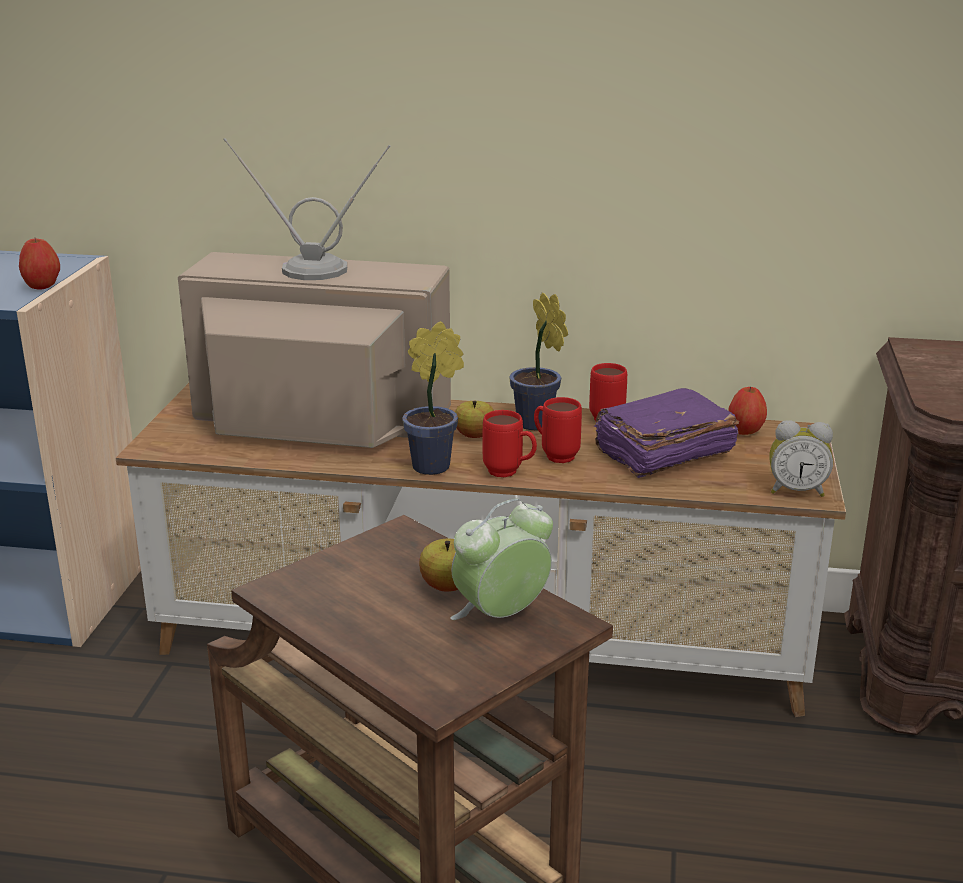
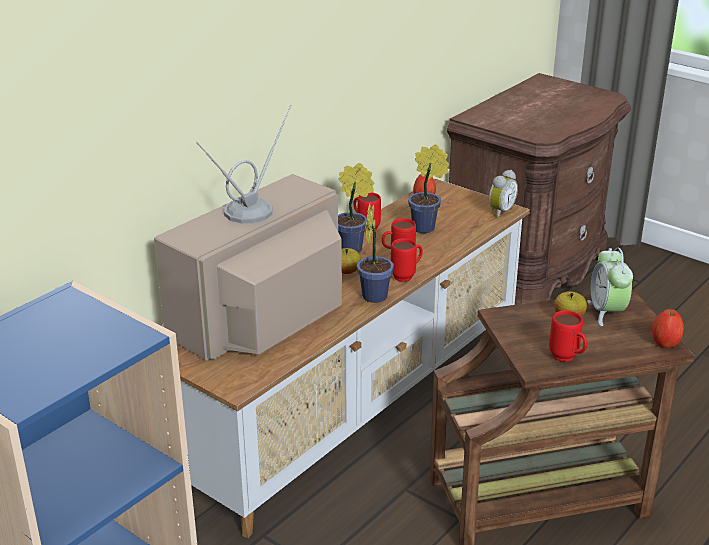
camera: 60 degrees left, 5 degrees up
apple [19,238,60,290] -> apple moved to [652,309,684,348]
purple book [594,388,739,478] -> potted plant [408,144,449,233]
none -> red mug [549,310,587,362]

